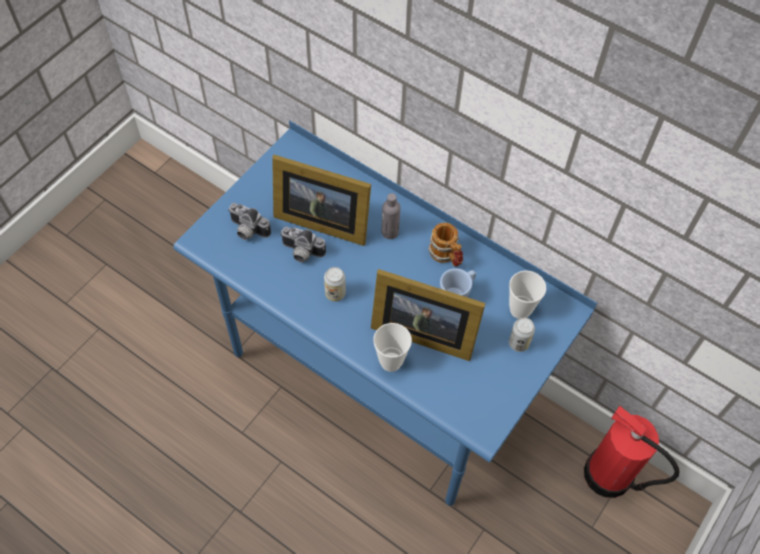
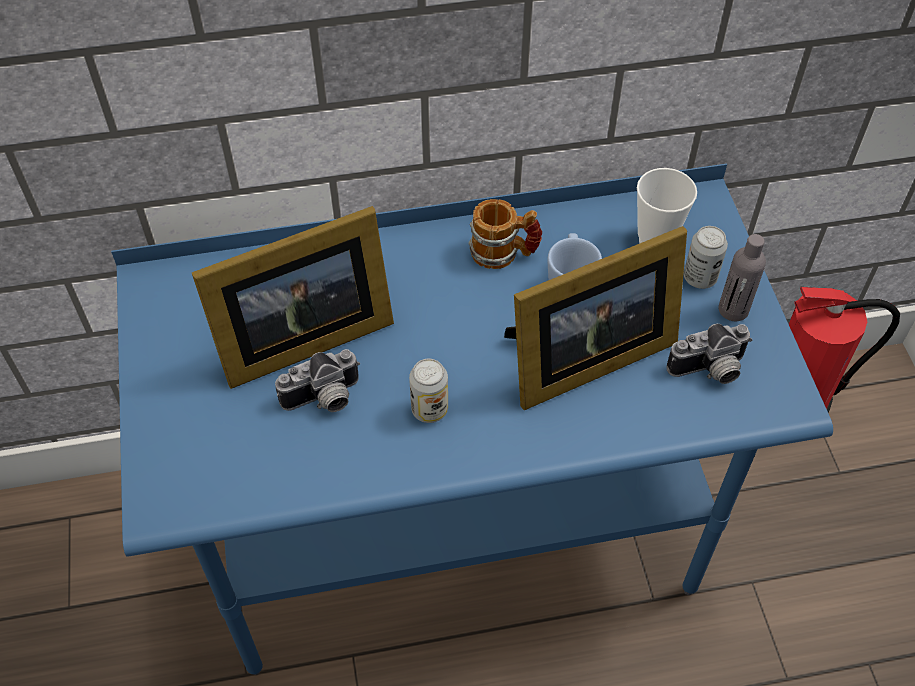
camera: 45 degrees left, 5 degrees down
camera [228,203,271,240] -> camera moved to [667,324,752,384]
cup [373,323,412,372] -> none
grey bottle [382,193,400,239] -> grey bottle moved to [718,234,766,321]

